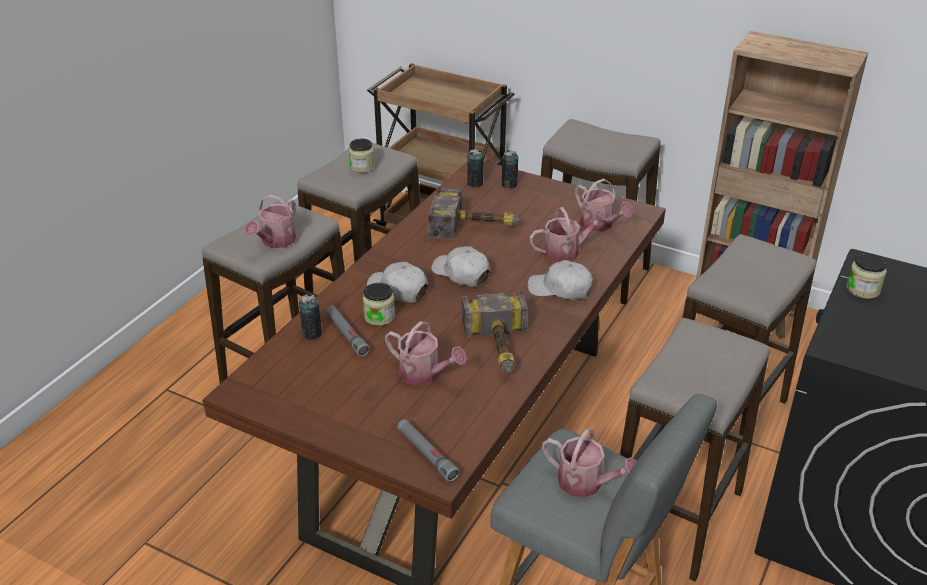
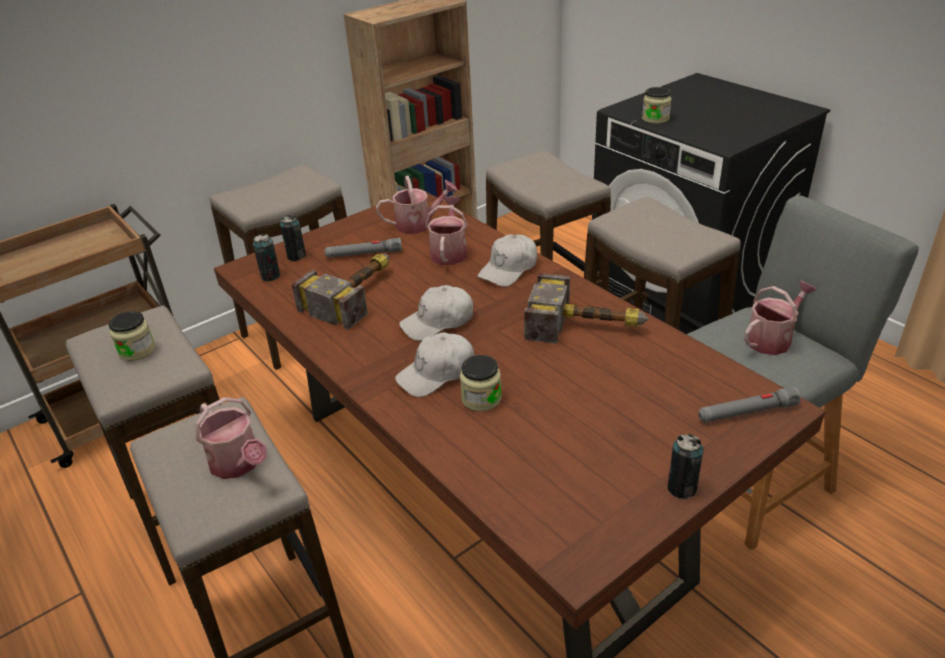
camera: 65 degrees left, 0 degrees up
can [299,294,322,340] -> can moved to [667,434,703,499]
grey flashlight [326,305,370,357] -> grey flashlight moved to [324,238,402,258]
watering can [385,321,467,386] -> none

